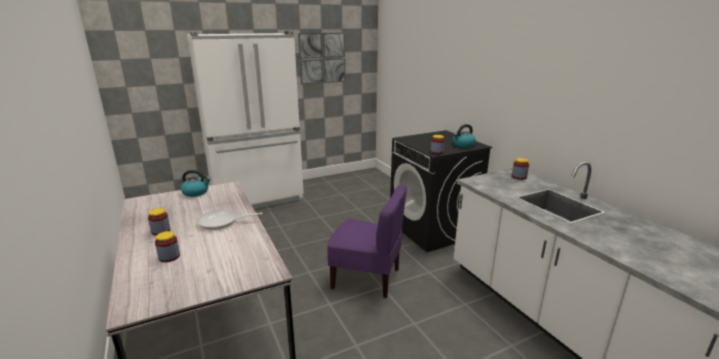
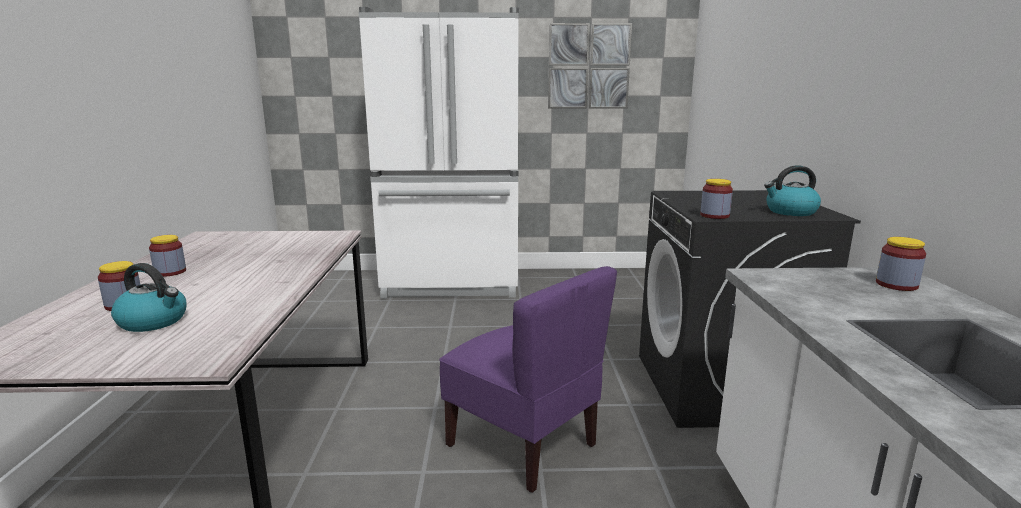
camera: 25 degrees right, 5 degrees down
kettle [181,170,211,197] -> kettle moved to [111,263,187,332]
frying pan [197,210,263,230] -> none

